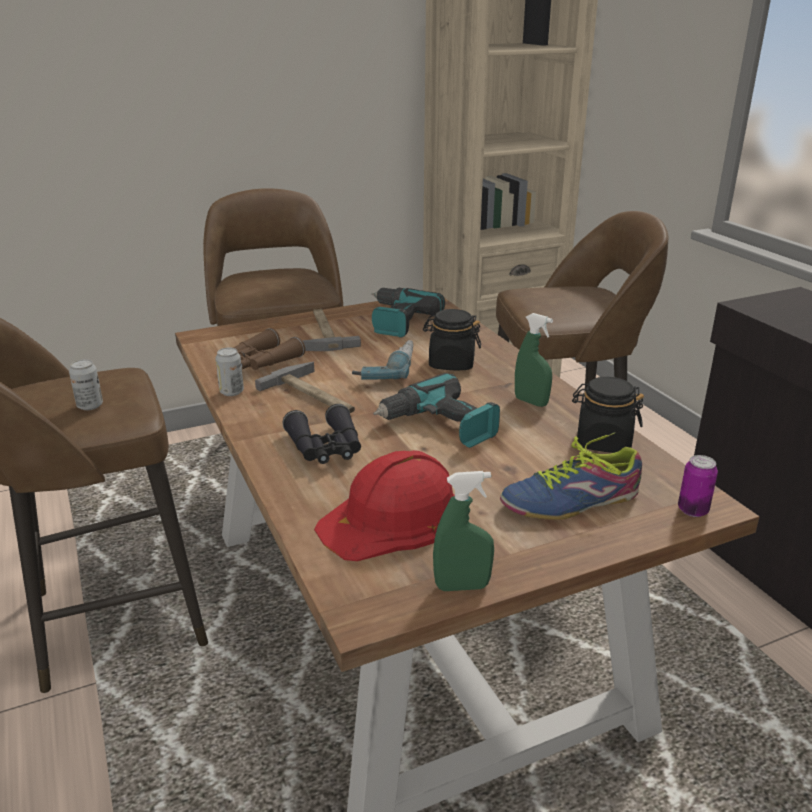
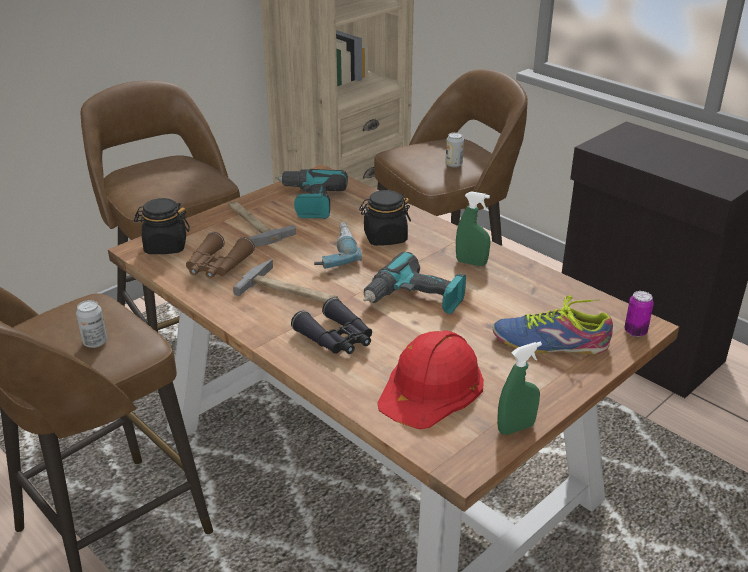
camera: 20 degrees left, 5 degrees up
can [215,348,244,396] -> can moved to [446,132,464,167]
shoe [500,432,642,520] -> shoe turned 45 degrees clockwise [493,295,613,354]
black jar [572,377,644,453] -> black jar moved to [134,198,190,254]

